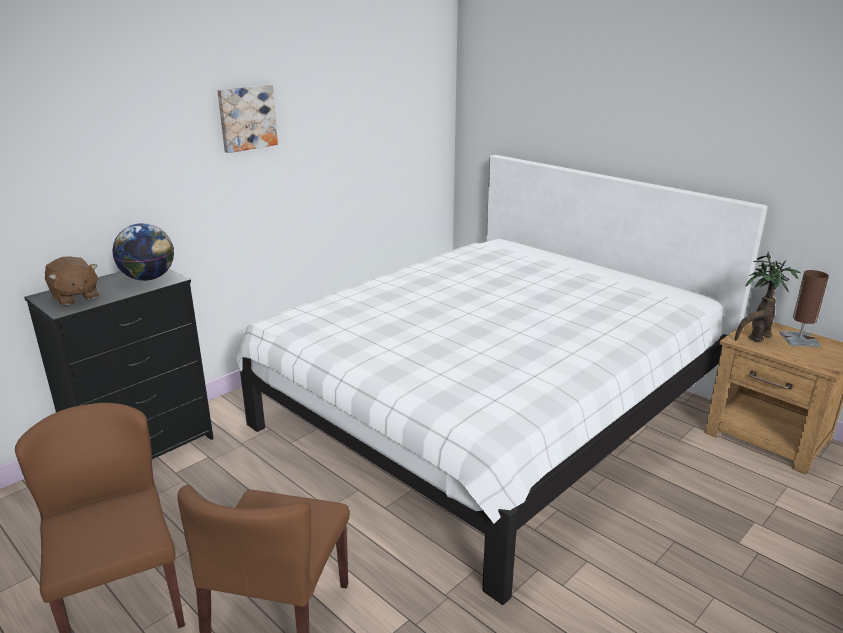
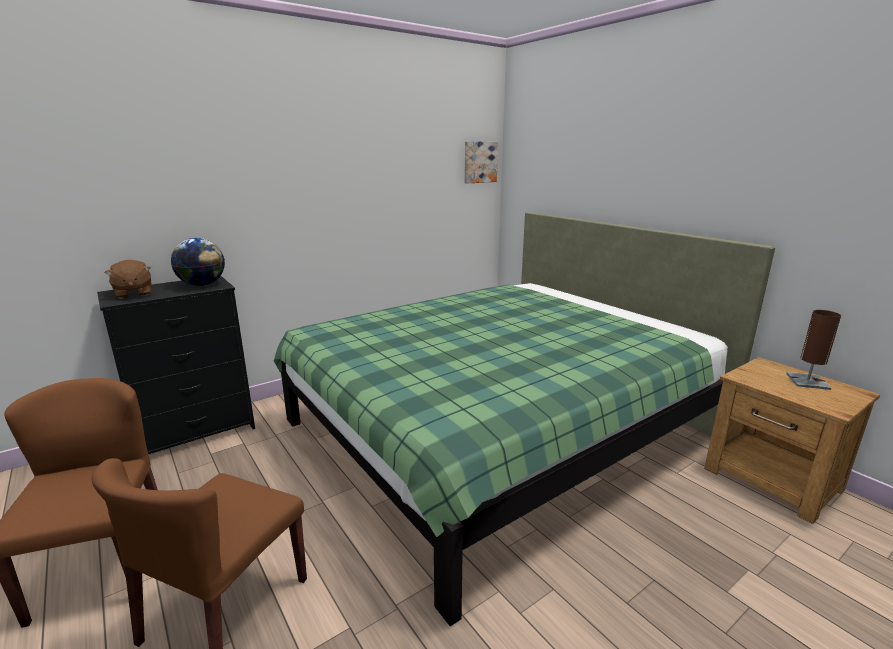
camera: 10 degrees right, 5 degrees down
picture [217,85,278,153] -> picture moved to [464,141,498,183]
white bed [236,155,768,605] -> green bed [274,212,775,626]
potted plant [735,252,800,342] -> none

